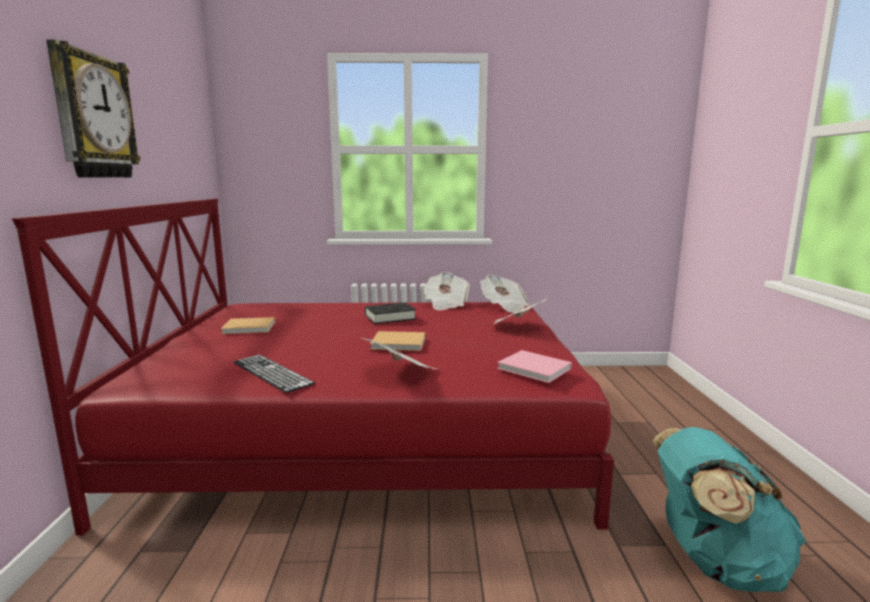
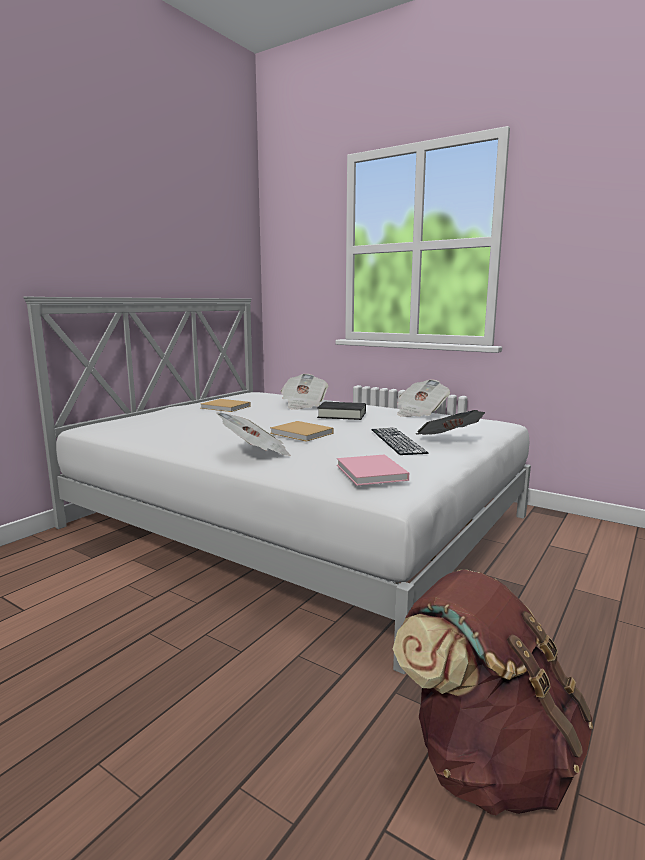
camera: 35 degrees right, 0 degrees up
red bed [12,199,614,536] -> white bed [23,296,531,674]
wall clock [46,39,141,178] -> none
keyboard [233,355,315,393] -> keyboard moved to [371,428,428,455]
newspaper [480,275,529,313] -> newspaper moved to [281,374,329,410]
turquoise backpack [653,427,806,592] -> brown backpack [393,569,593,815]

